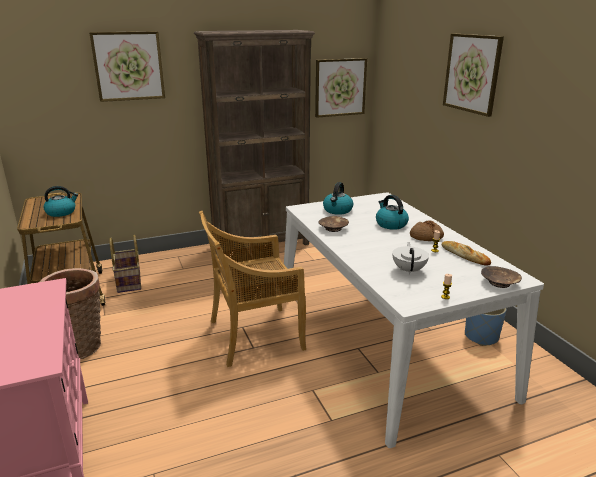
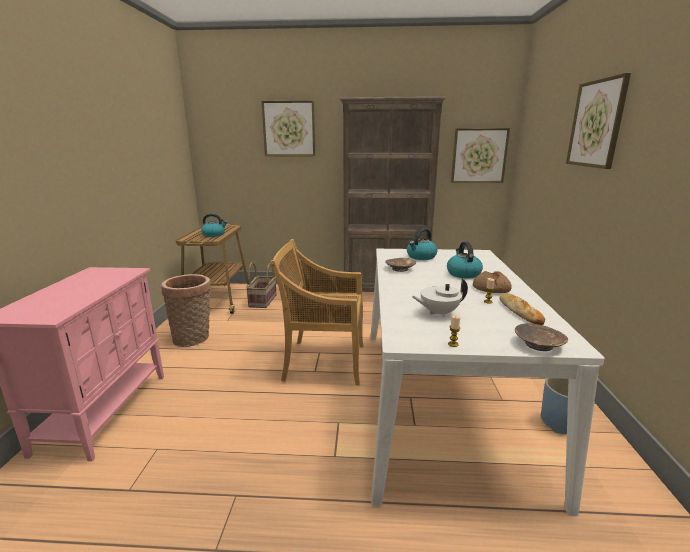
camera: 25 degrees right, 5 degrees down
white teapot [392,242,429,275] -> white teapot turned 135 degrees counterclockwise [411,279,468,317]

